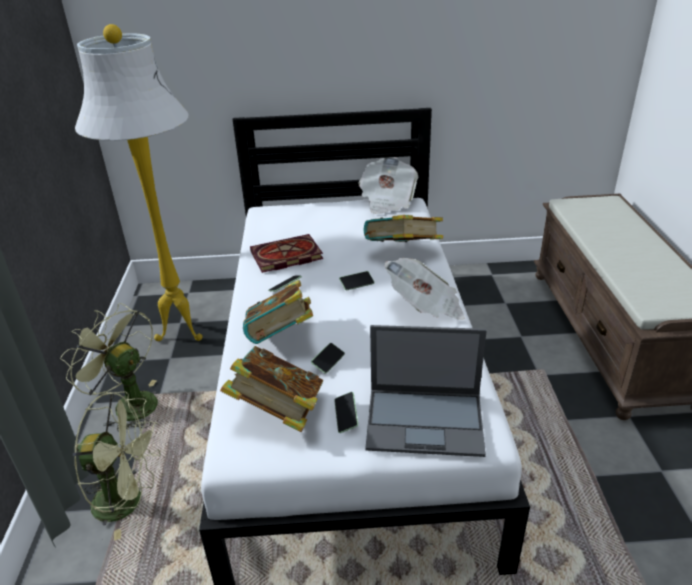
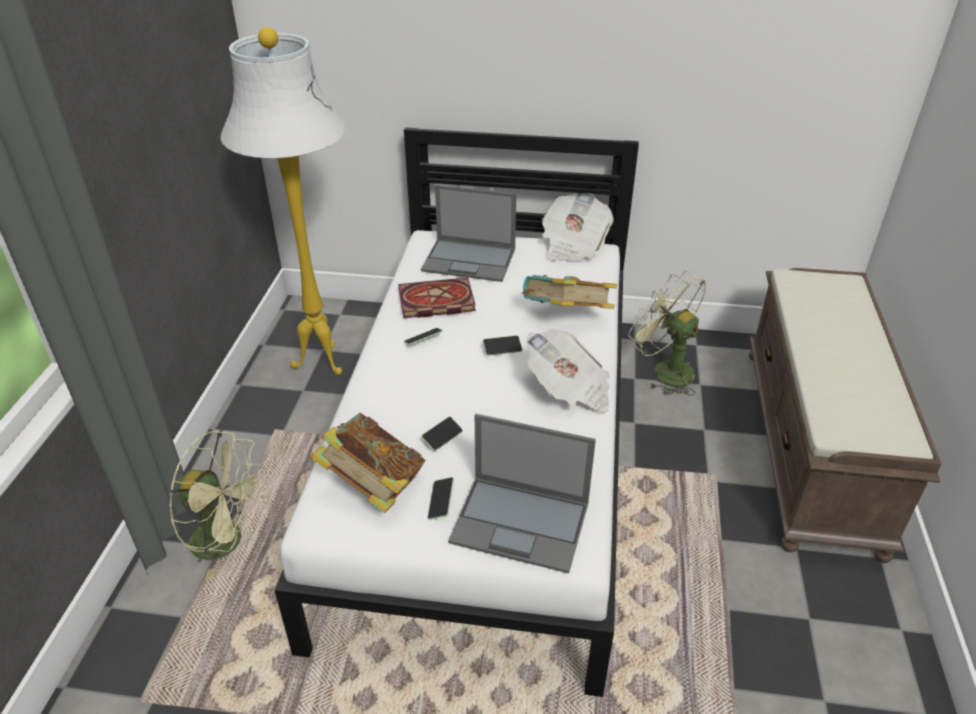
camera: 10 degrees right, 5 degrees up
green fan [60,303,158,432] -> green fan moved to [628,270,706,395]
book [243,280,313,344] -> none
none -> laptop [421,185,516,282]

